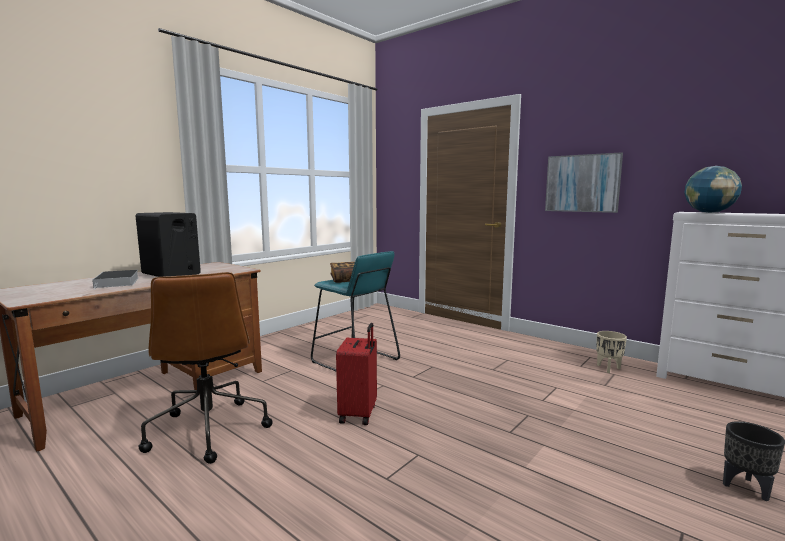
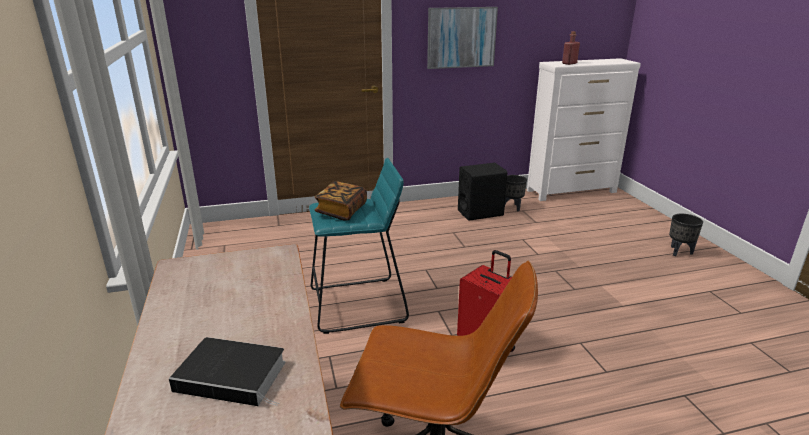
camera: 55 degrees left, 15 degrees up
black speaker [136,212,201,277] -> black speaker moved to [458,163,507,221]
beige planter [596,331,627,373] -> black planter [505,175,527,211]
globe [684,166,742,213] -> red bottle [562,31,580,65]

